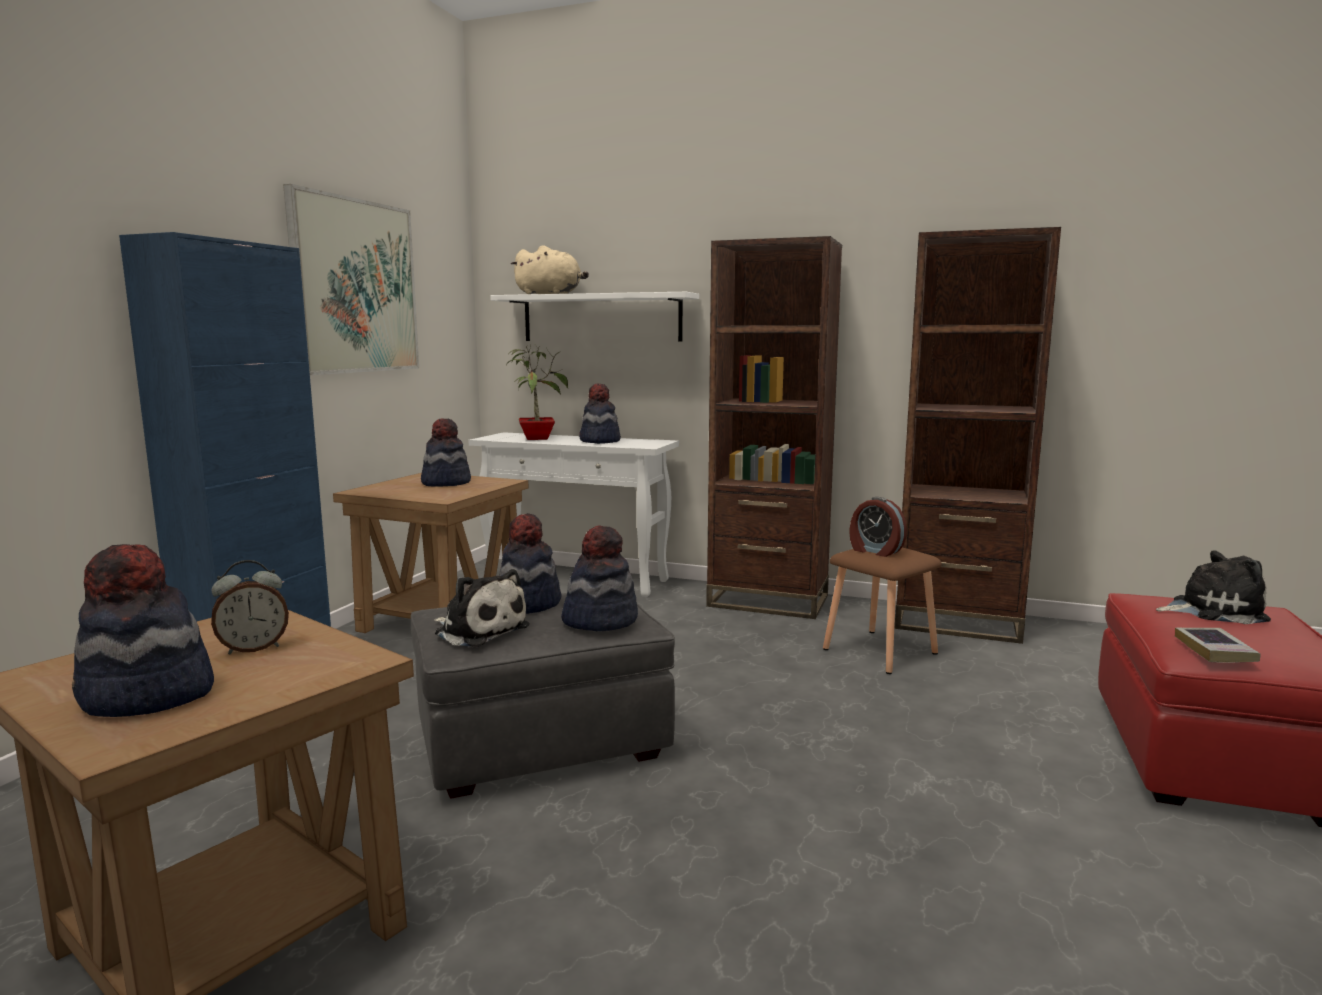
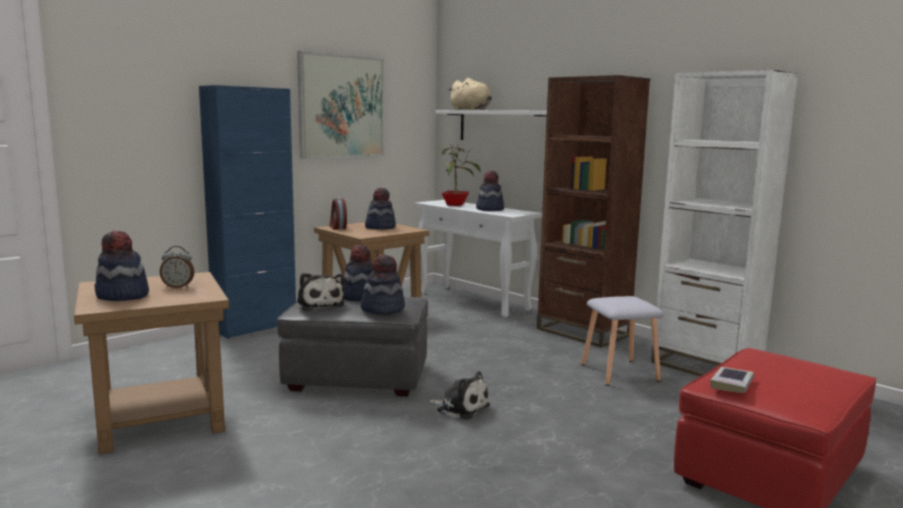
camera: 25 degrees right, 0 degrees up
brown stool [823,548,942,674] -> grey stool [581,296,664,386]
alarm clock [849,497,907,557] -> alarm clock moved to [330,198,347,230]
brown bookcase [895,227,1061,644] -> white bookcase [651,70,798,377]
plush toy [1156,550,1271,624] -> plush toy moved to [429,371,490,420]

